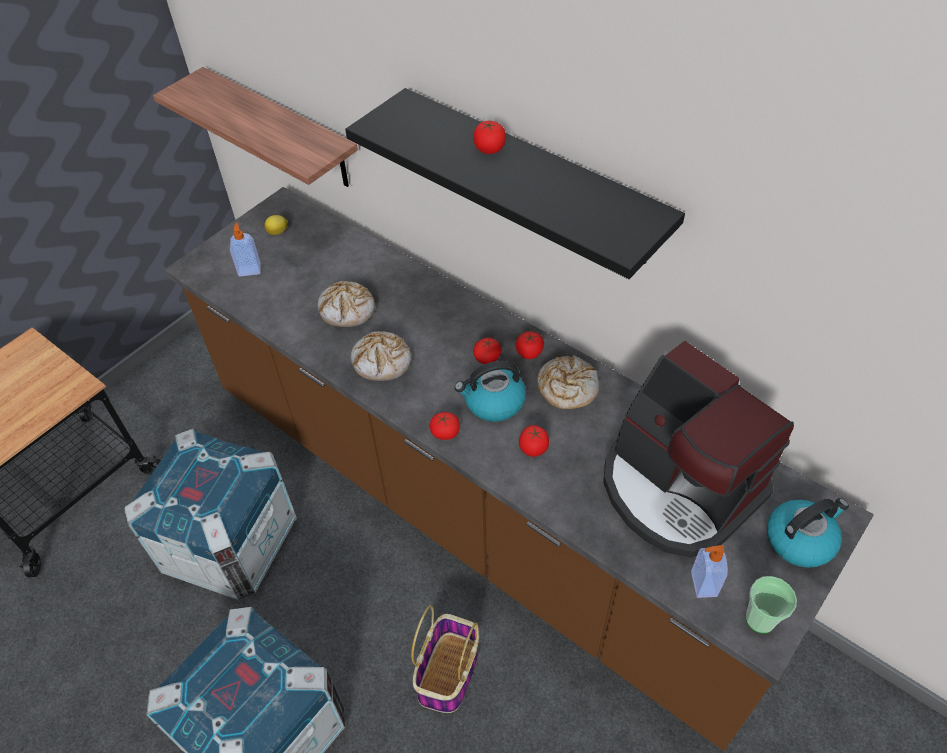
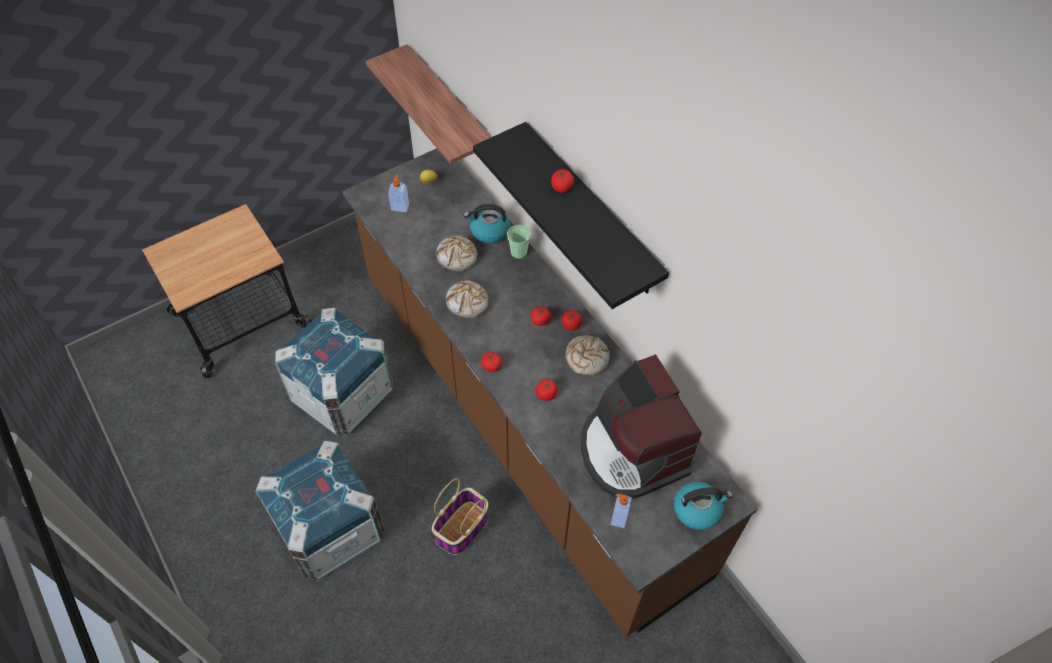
camera: 15 degrees right, 5 degrees up
kettle [454,361,526,422] -> kettle moved to [464,204,510,244]
cup [745,576,797,633] -> cup moved to [507,225,531,259]

